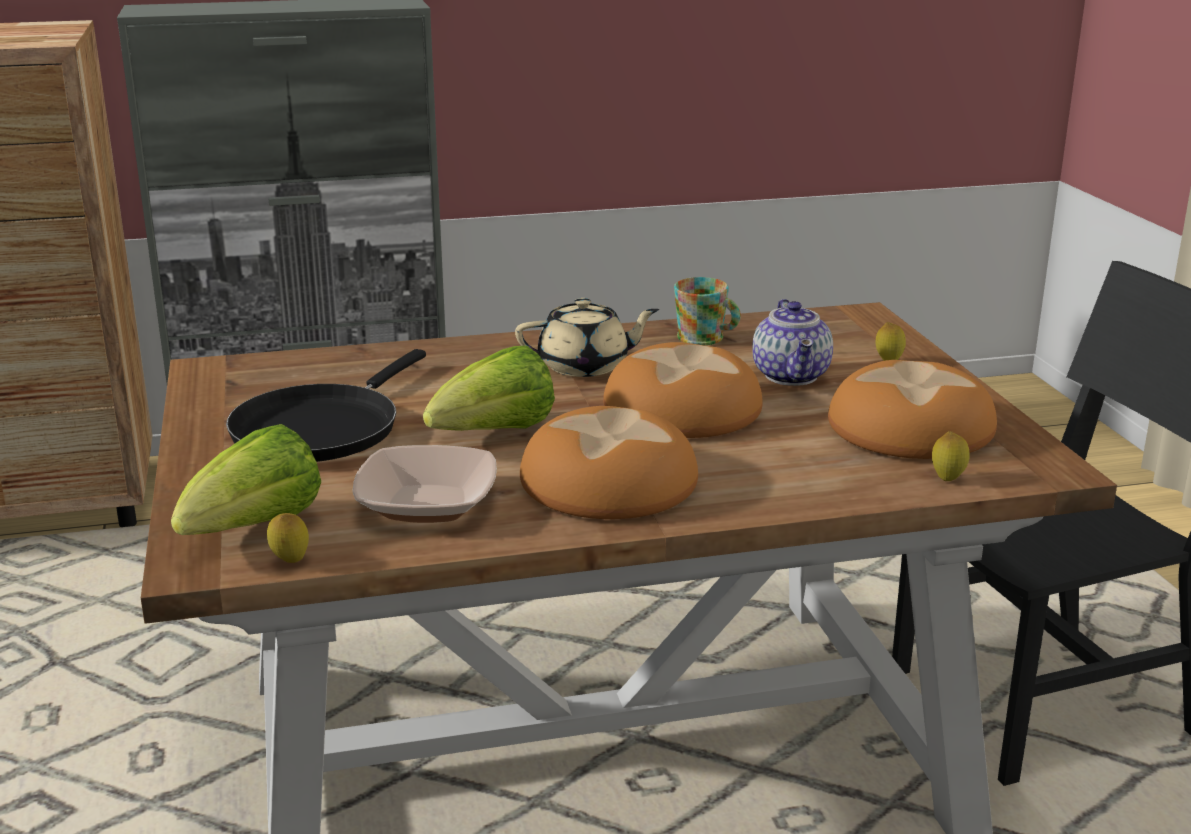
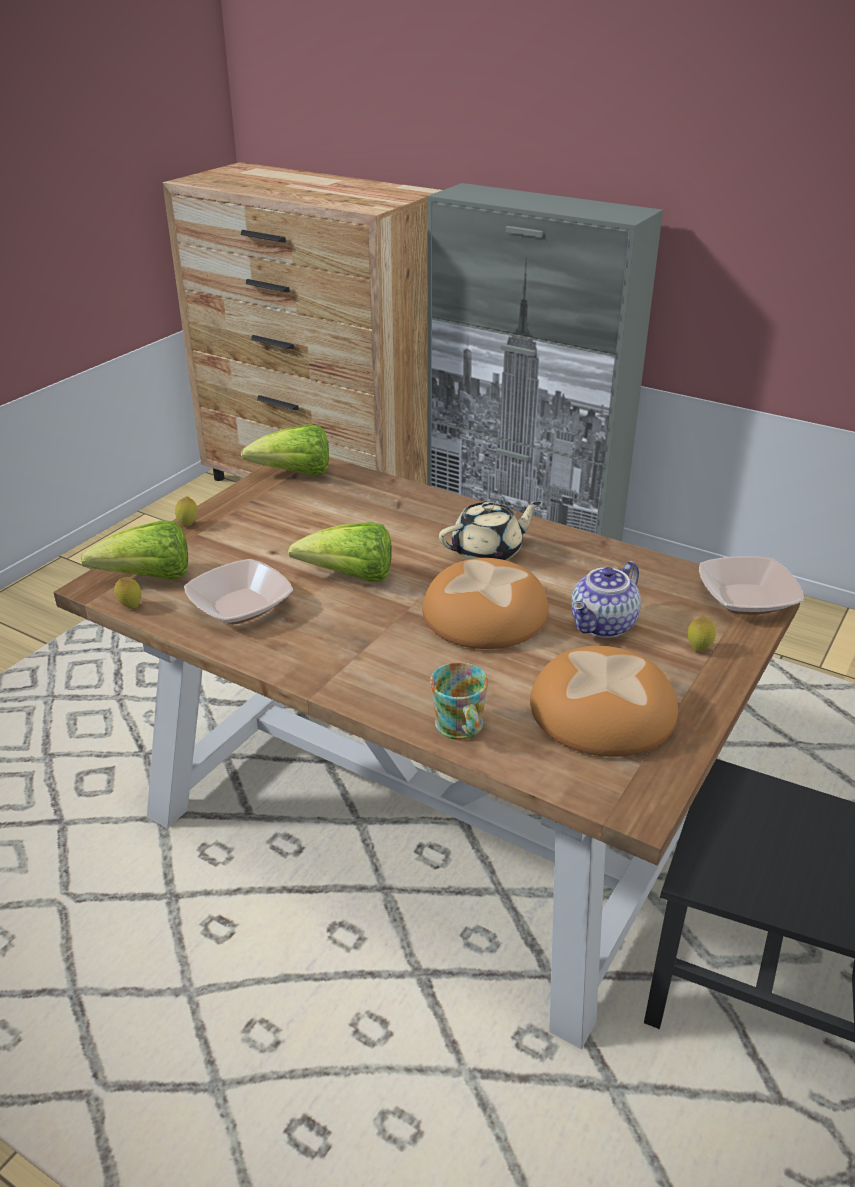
camera: 45 degrees right, 10 degrees up
black frying pan [226,349,426,462] -> none
beige teapot [515,298,659,377] -> beige teapot turned 60 degrees counterclockwise [439,502,541,560]
bread [520,406,698,519] -> none
mug [674,277,741,345] -> mug moved to [430,662,488,740]
lemon [932,431,970,481] -> lemon moved to [175,496,198,526]
none -> lettuce [241,424,329,476]
none -> bowl [699,556,804,615]

